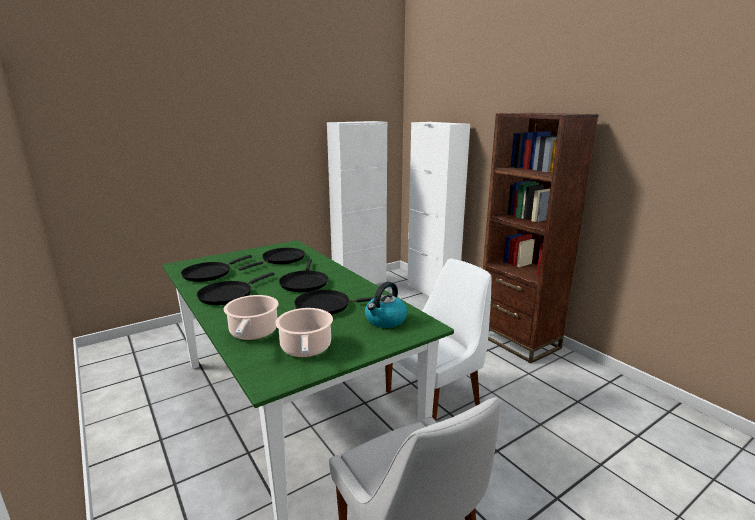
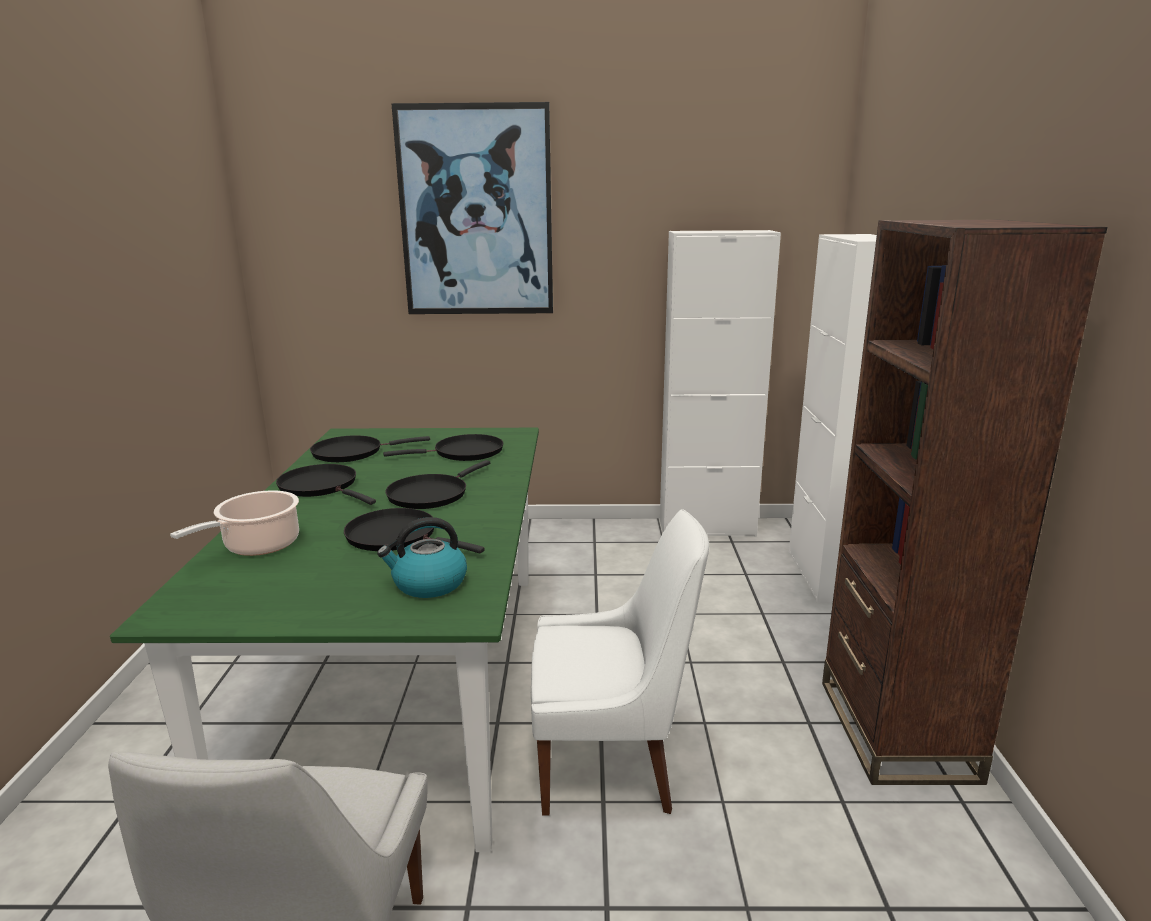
camera: 35 degrees right, 0 degrees up
black frying pan [197,272,275,305] -> black frying pan turned 60 degrees clockwise [276,464,376,505]
cooking pot [275,308,333,357] -> none
none -> picture [391,102,553,314]

